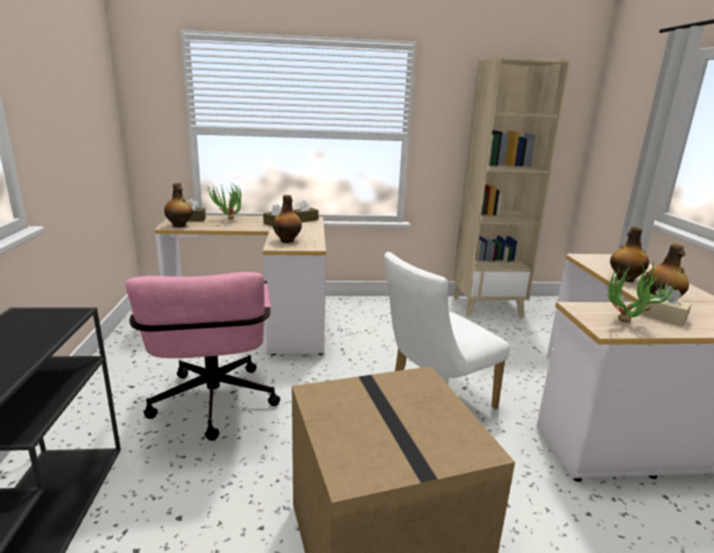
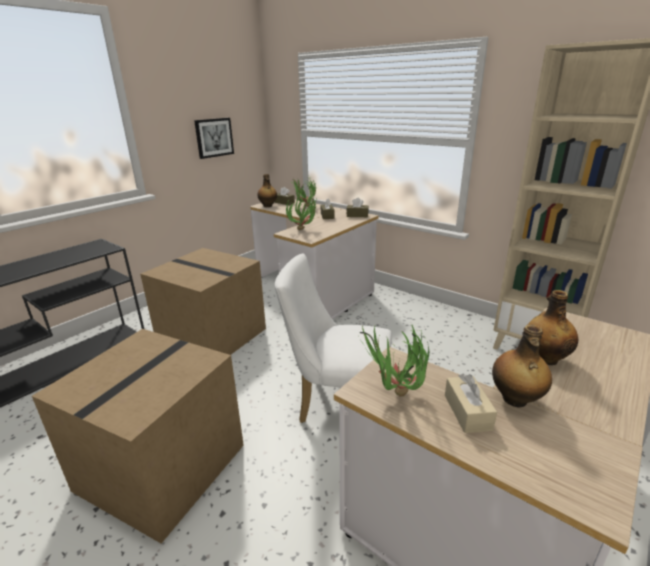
camera: 45 degrees right, 5 degrees up
pink office chair [125,272,280,441] -> cardboard box [140,248,266,355]
bottle [273,195,302,243] -> potted plant [286,193,317,230]
none -> picture [194,118,234,159]

